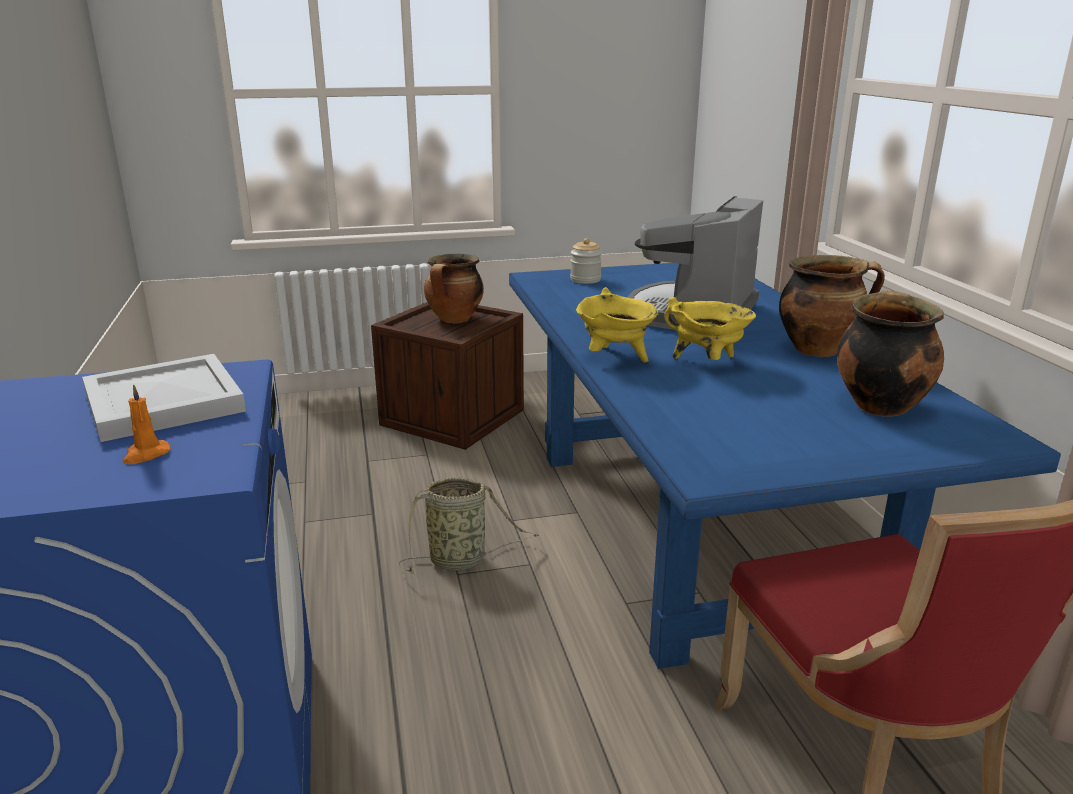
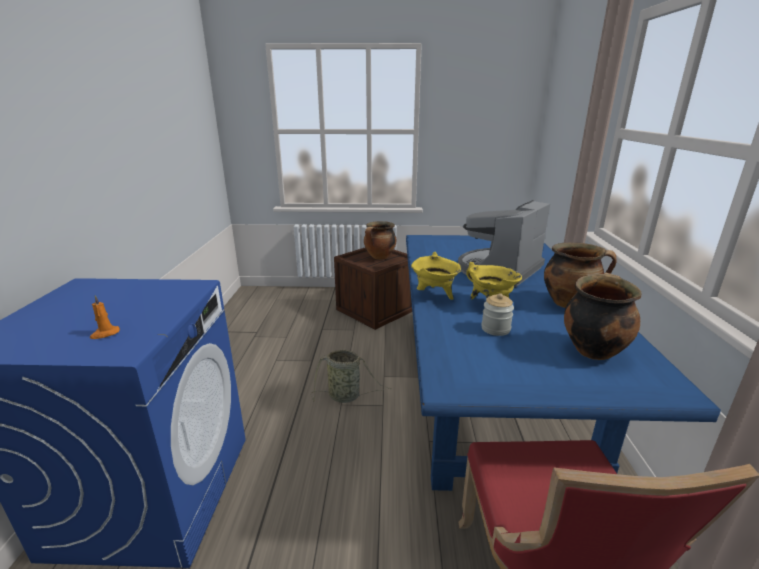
camera: 15 degrees right, 0 degrees up
white tray [82,354,246,442] -> none
jar [570,238,602,284] -> jar moved to [481,293,514,336]

